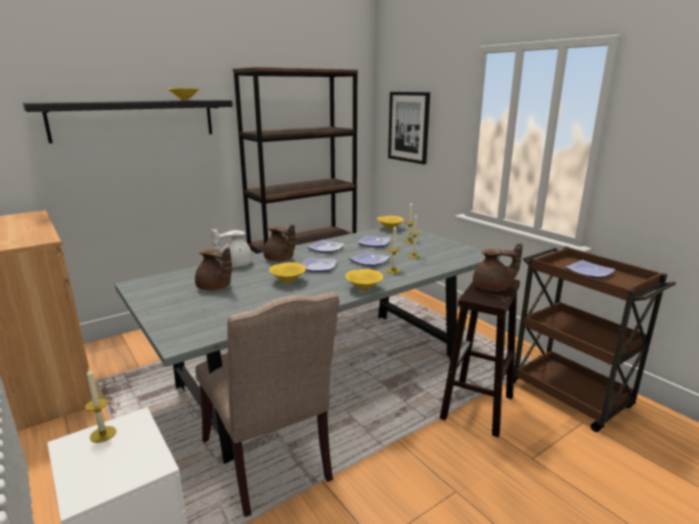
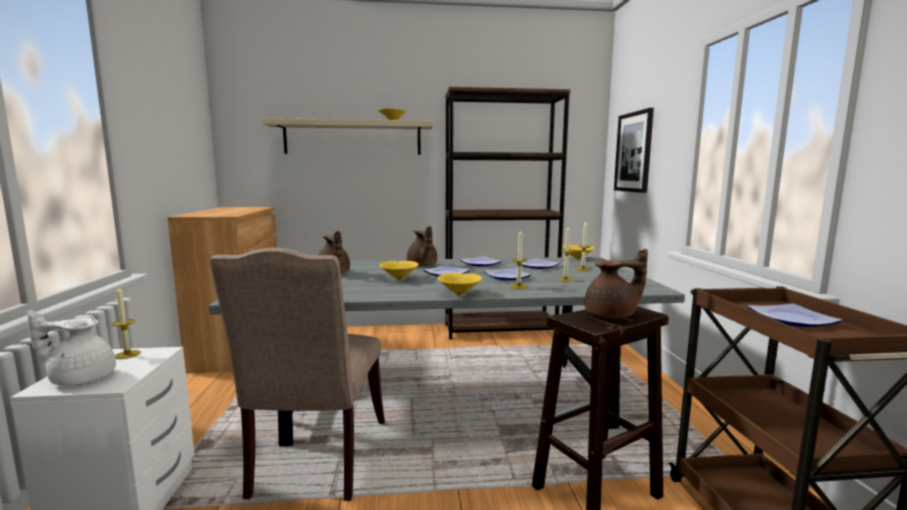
camera: 30 degrees right, 10 degrees down
black shelf [23,100,233,143] -> beige shelf [262,118,433,155]
white teapot [211,229,253,267] -> white teapot moved to [27,310,116,386]
brown teapot [473,243,523,291] -> brown teapot turned 45 degrees counterclockwise [584,249,648,318]

